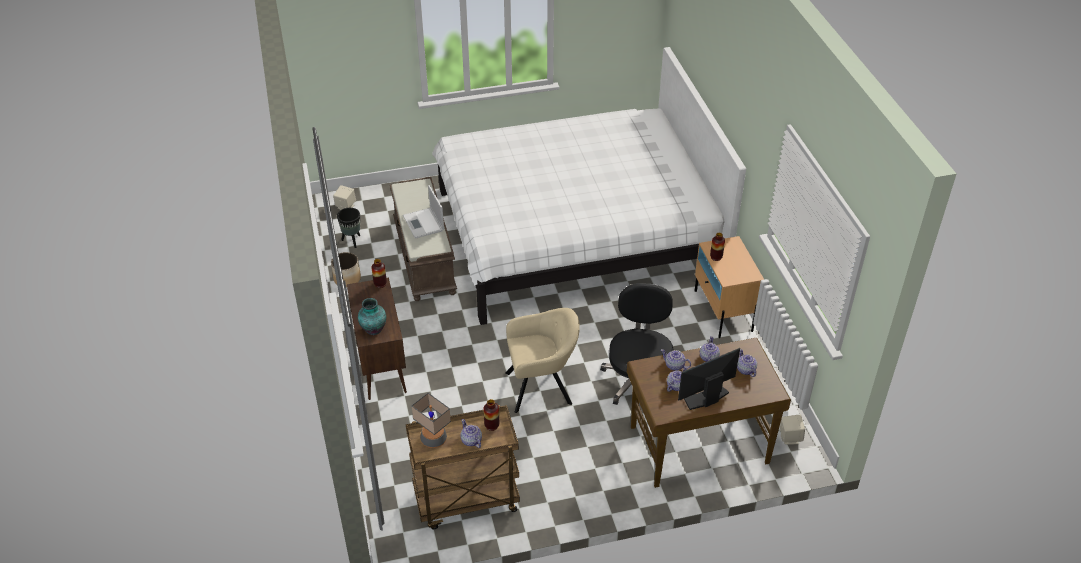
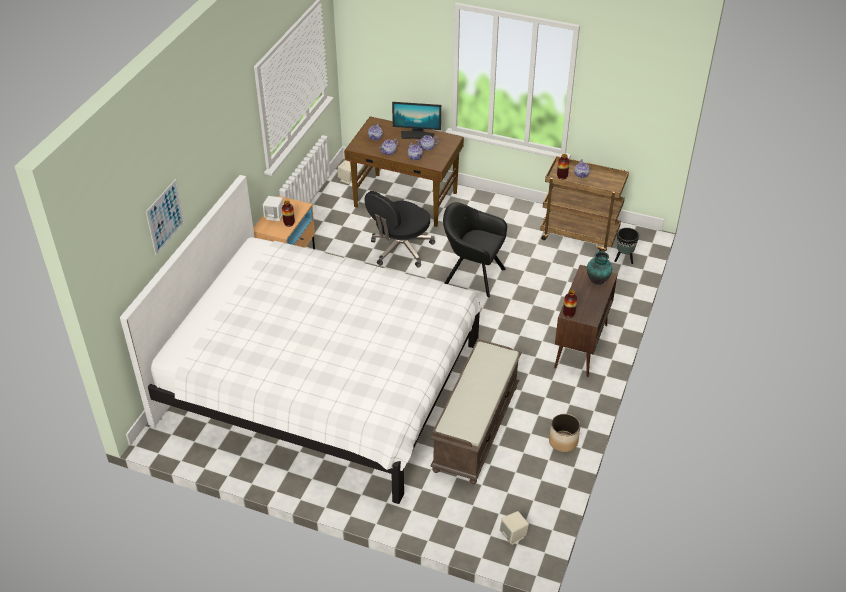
camera: 145 degrees left, 0 degrees up
black planter [337,208,360,248] -> black planter moved to [614,228,639,264]
laptop [403,185,444,239] -> none
table lamp [411,393,451,448] -> none
beige armchair [505,308,580,413] -> black armchair [443,202,507,297]
none -> picture [146,179,185,256]
none -> white speaker [263,196,283,221]

